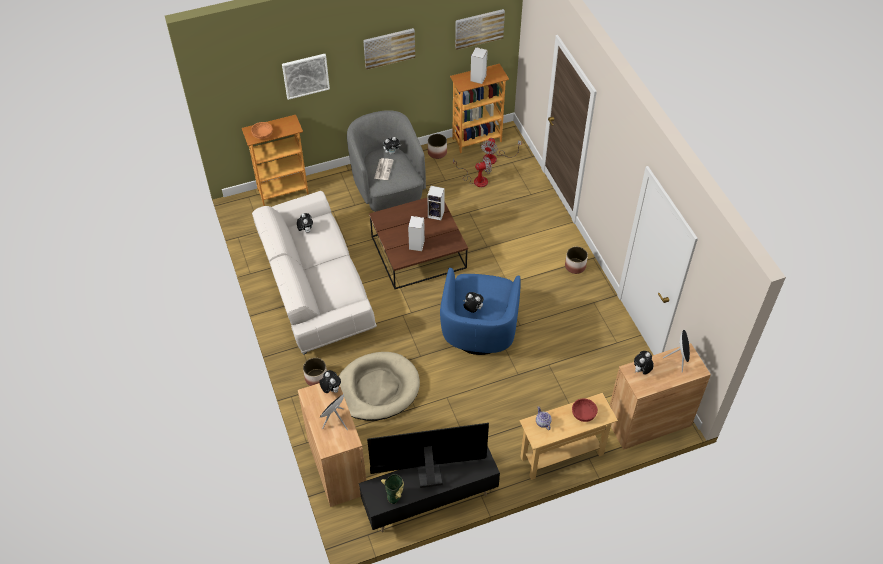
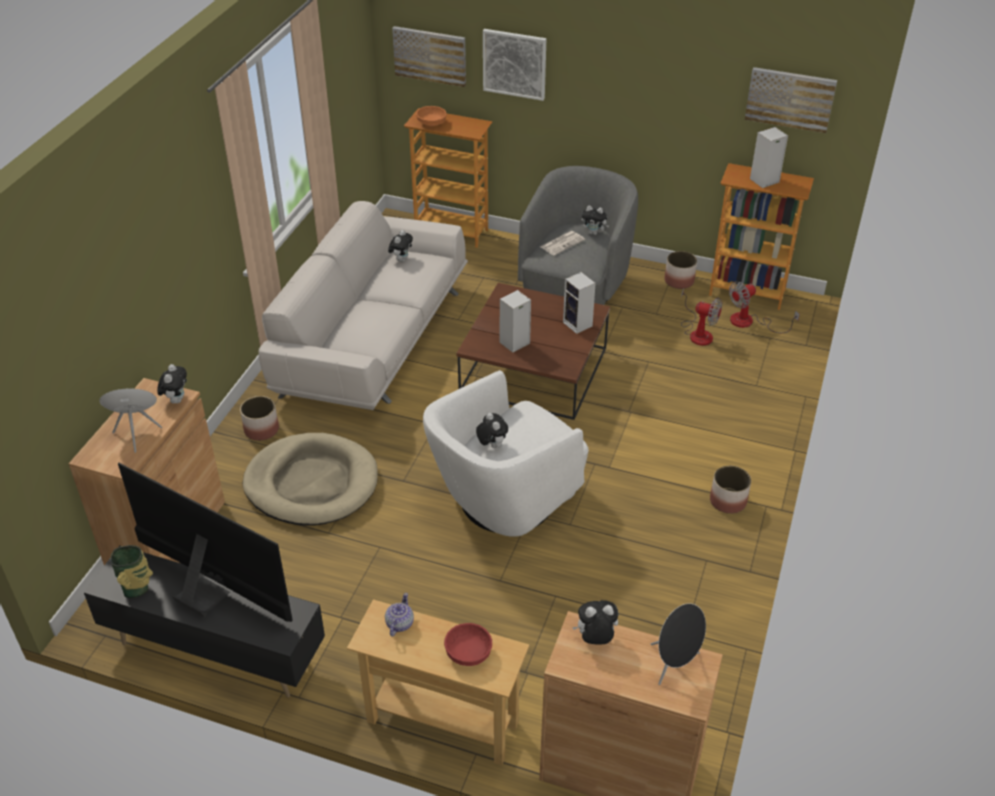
camera: 40 degrees right, 10 degrees down
picture [363,28,415,70] -> picture moved to [392,26,466,87]
blue armchair [440,268,521,355] -> white armchair [423,370,589,537]

